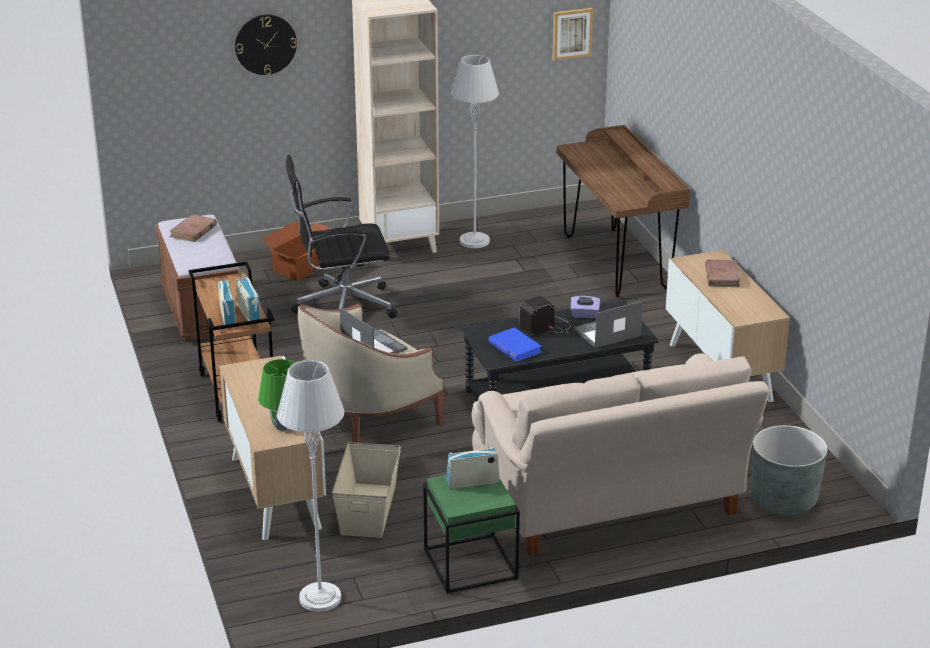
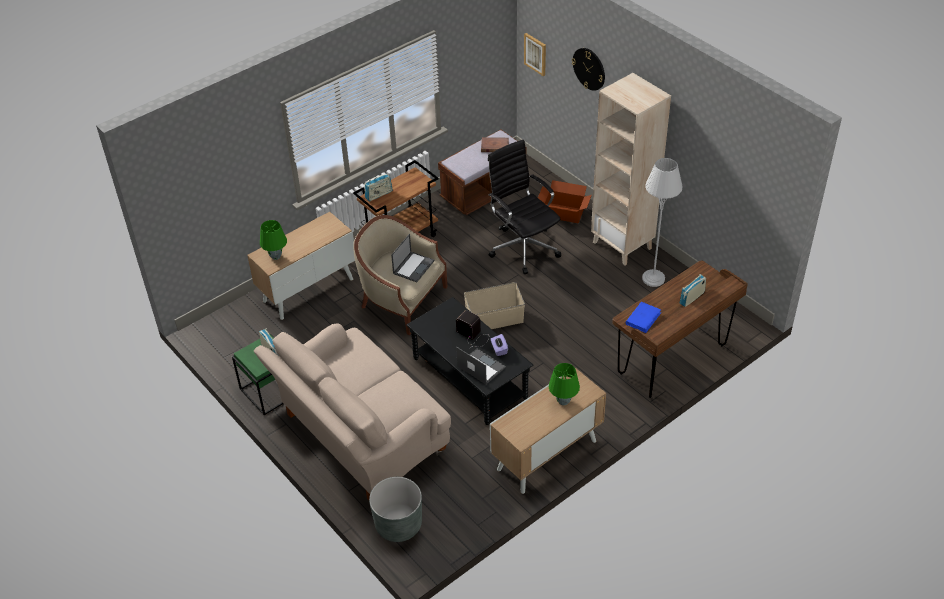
camera: 70 degrees right, 15 degrees up
radio [236,274,261,325] -> radio moved to [680,274,706,307]
grey floor lamp [277,360,345,612] -> none
beige storage box [332,442,401,538] -> beige storage box moved to [464,282,525,329]
blue book [488,327,542,362] -> blue book moved to [625,302,661,333]
picture [553,8,593,61] -> picture moved to [524,33,546,76]
brown book [705,260,740,287] -> green table lamp [549,363,580,406]

